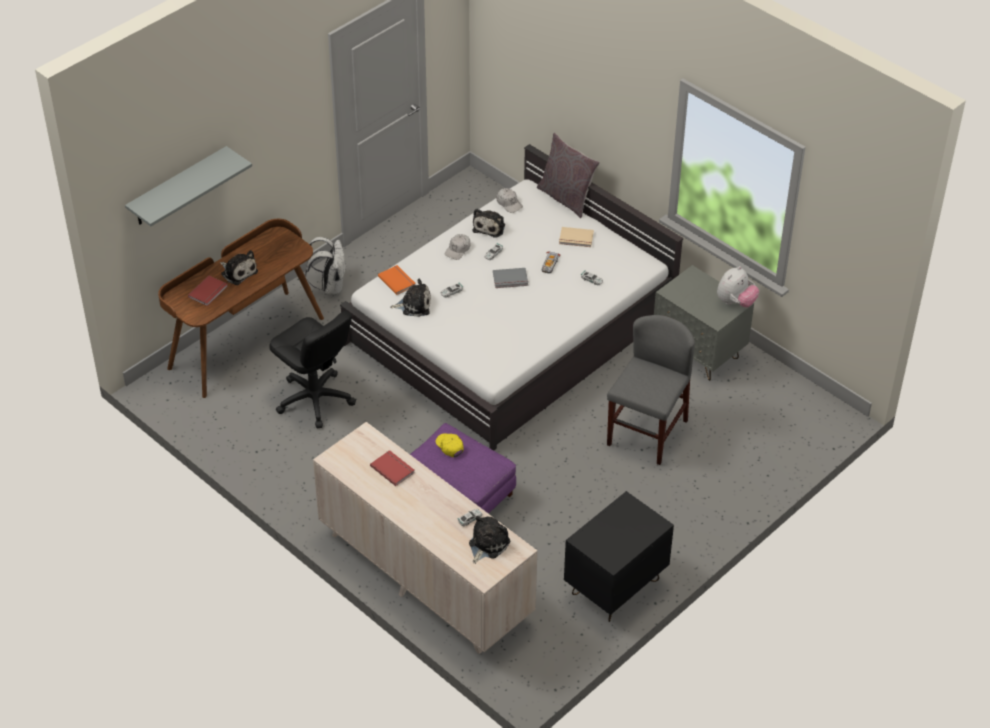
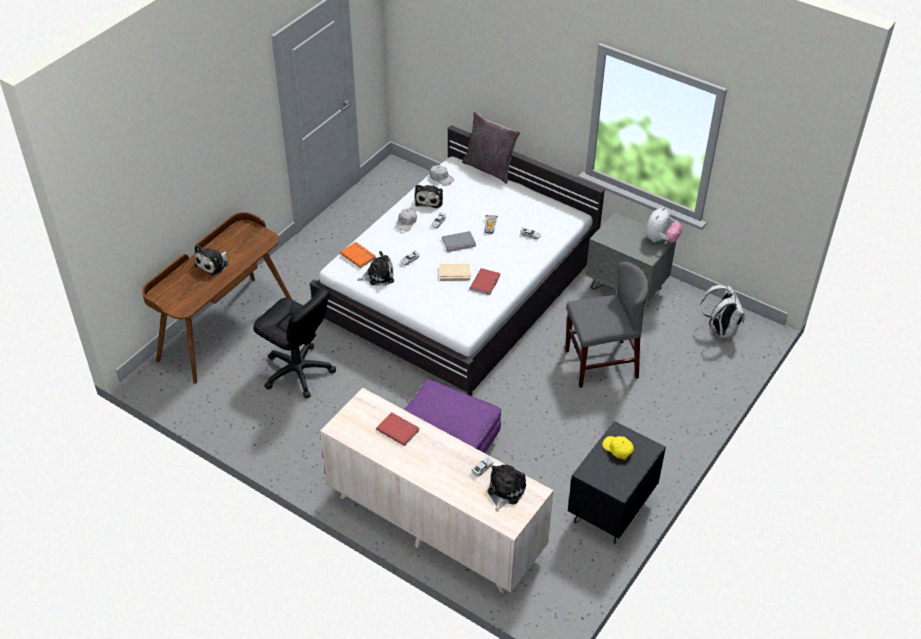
camera: 10 degrees left, 0 degrees up
grey shelf [125,146,252,226] -> none
red book [188,276,228,306] -> red book moved to [470,268,501,295]
plush toy [220,250,258,285] -> plush toy turned 90 degrees clockwise [194,245,228,276]
white backpack [305,237,347,295] -> white backpack moved to [700,285,745,338]
yellow cap [435,433,464,457] -> yellow cap moved to [602,436,634,460]
beige book [559,227,594,247] -> beige book moved to [440,264,471,281]
grey chair [607,315,695,465] -> grey chair turned 60 degrees clockwise [565,262,649,388]

